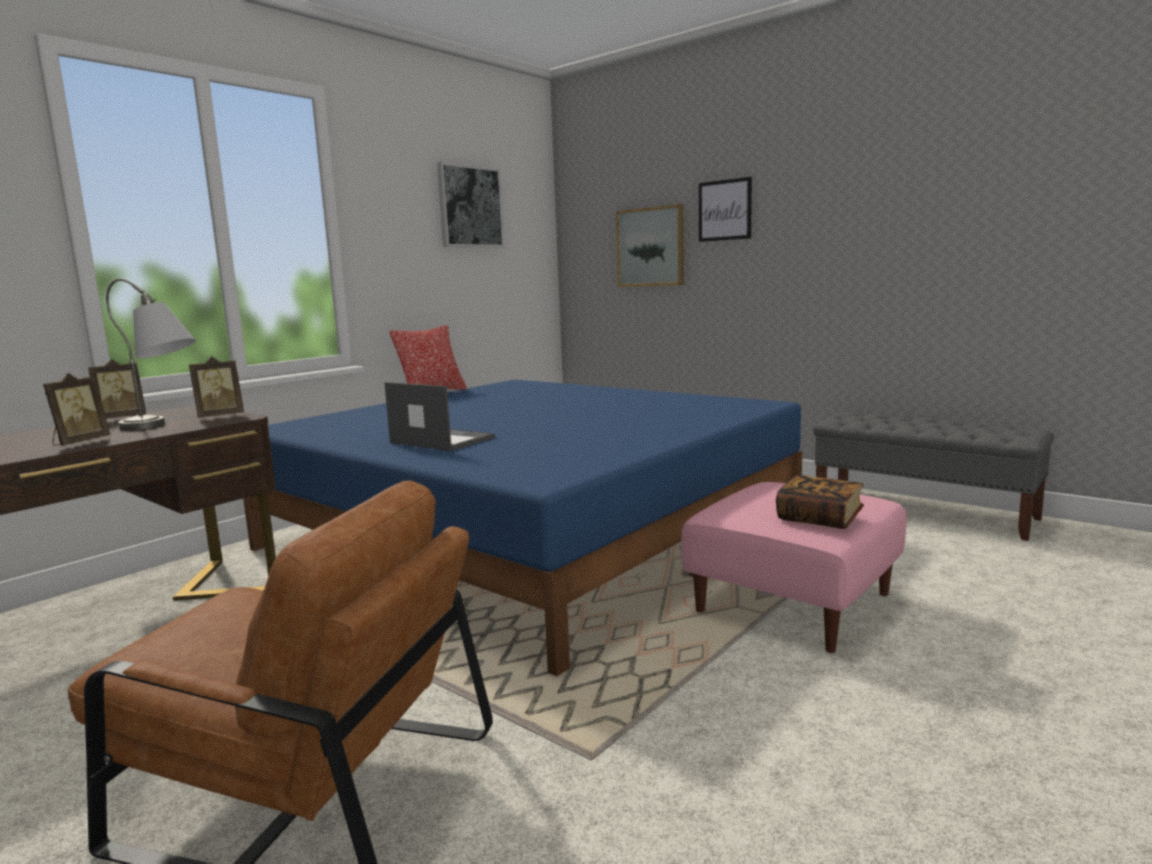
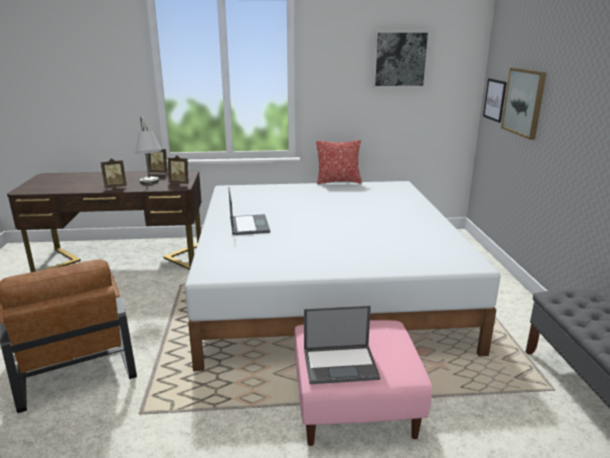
camera: 45 degrees right, 10 degrees up
blue bed [243,380,802,676] -> white bed [185,181,501,371]
picture [699,177,752,242] -> picture moved to [483,78,507,123]
book [776,475,864,529] -> laptop [304,306,380,384]

